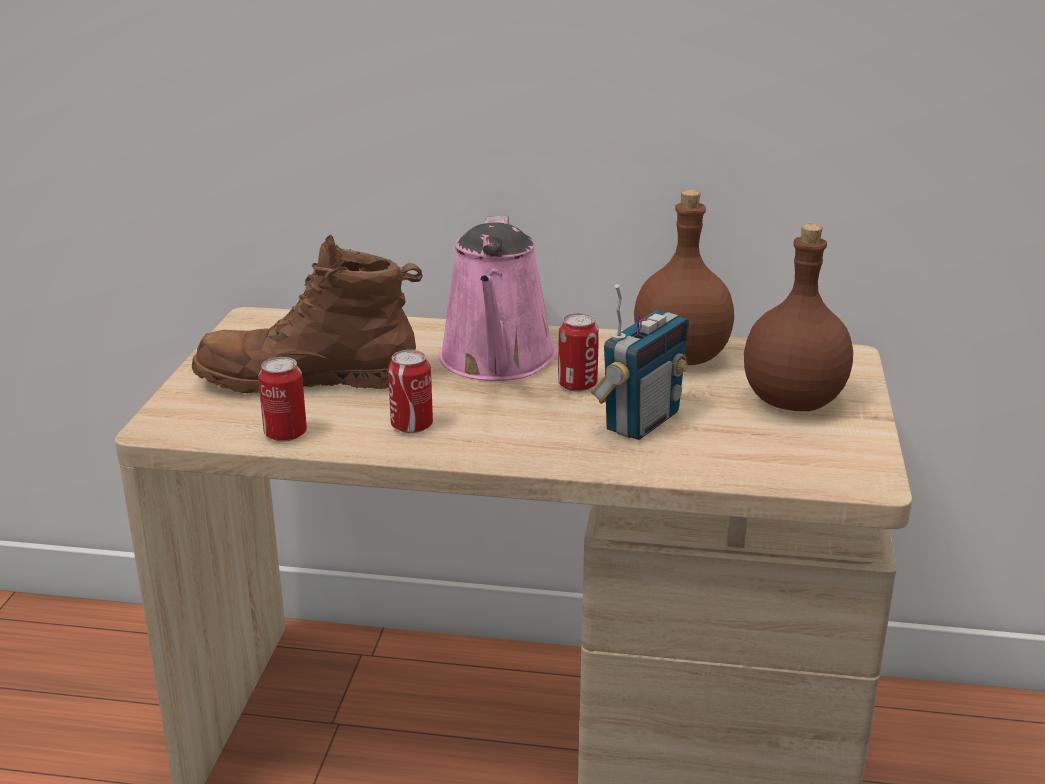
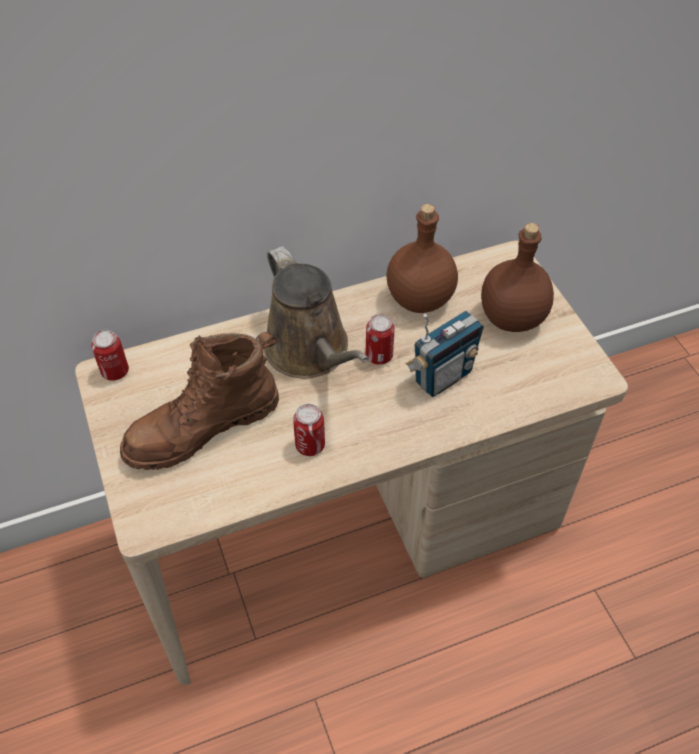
camera: 30 degrees left, 25 degrees up
can [258,357,307,442] -> can moved to [91,330,129,381]
pink watering can [439,216,556,381] -> brown watering can [264,246,369,379]
radio [591,284,689,440] -> radio turned 45 degrees clockwise [406,311,484,397]

